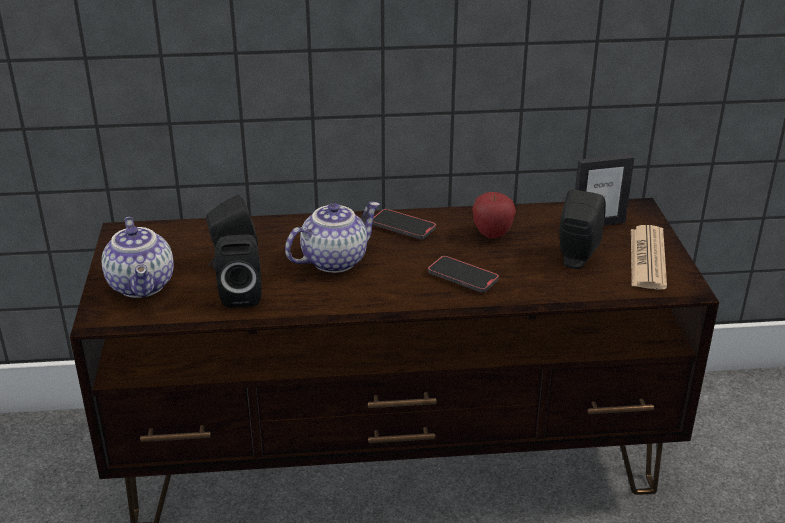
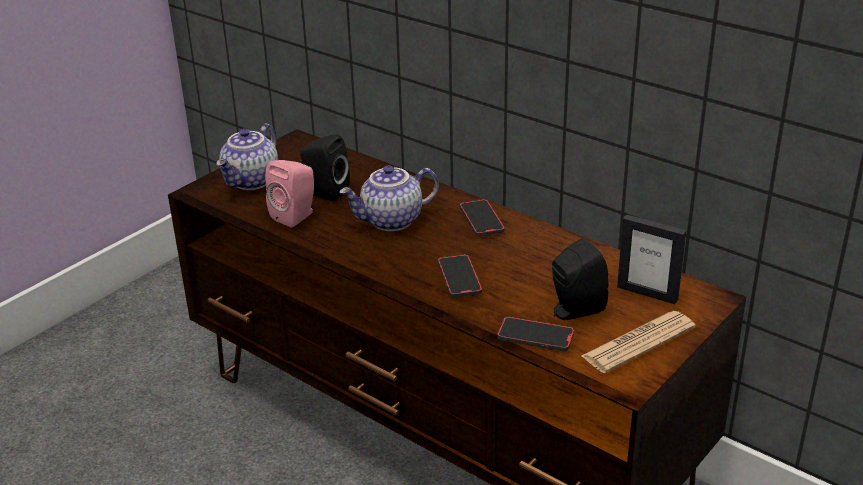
camera: 45 degrees right, 0 degrees up
black speaker [215,235,262,308] -> pink speaker [265,160,314,228]
teapot [285,202,380,273] -> teapot turned 150 degrees clockwise [339,165,439,231]
apple [472,192,516,239] -> none
none -> phone [497,317,574,351]

